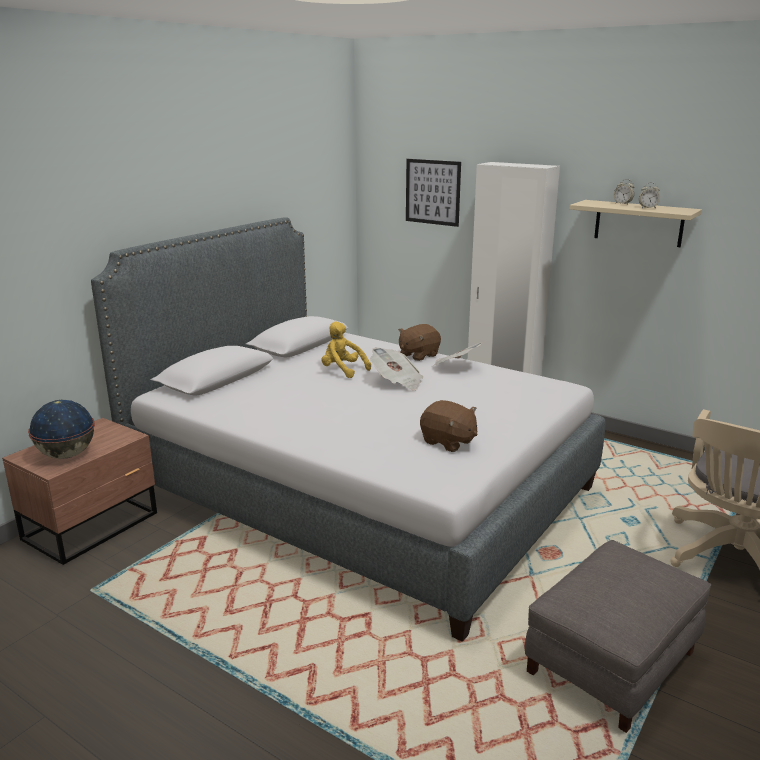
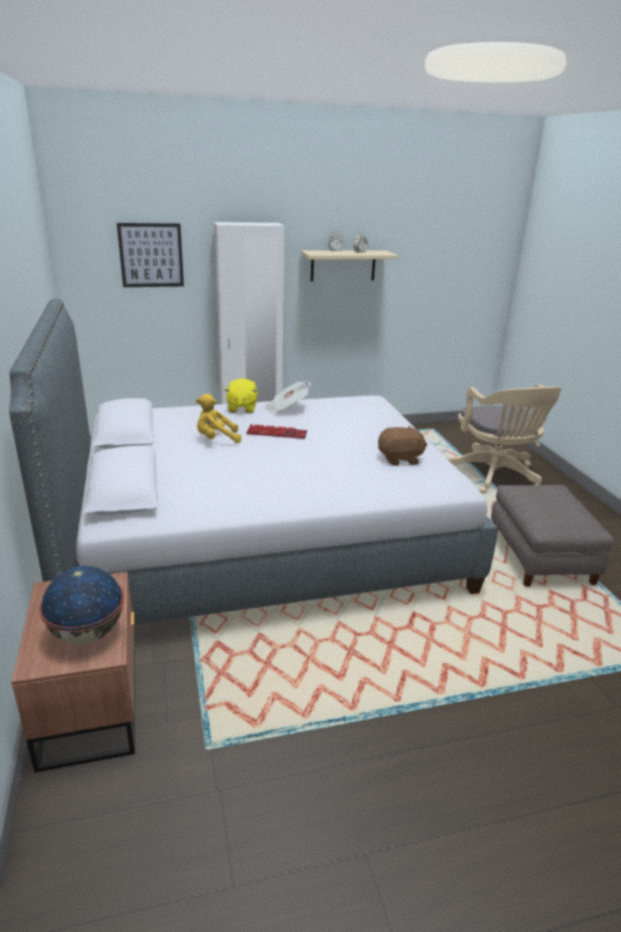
camera: 50 degrees left, 5 degrees up
newspaper [370,347,423,391] -> keyboard [246,424,307,439]
brown plush toy [399,324,441,361] -> yellow plush toy [224,378,258,413]

